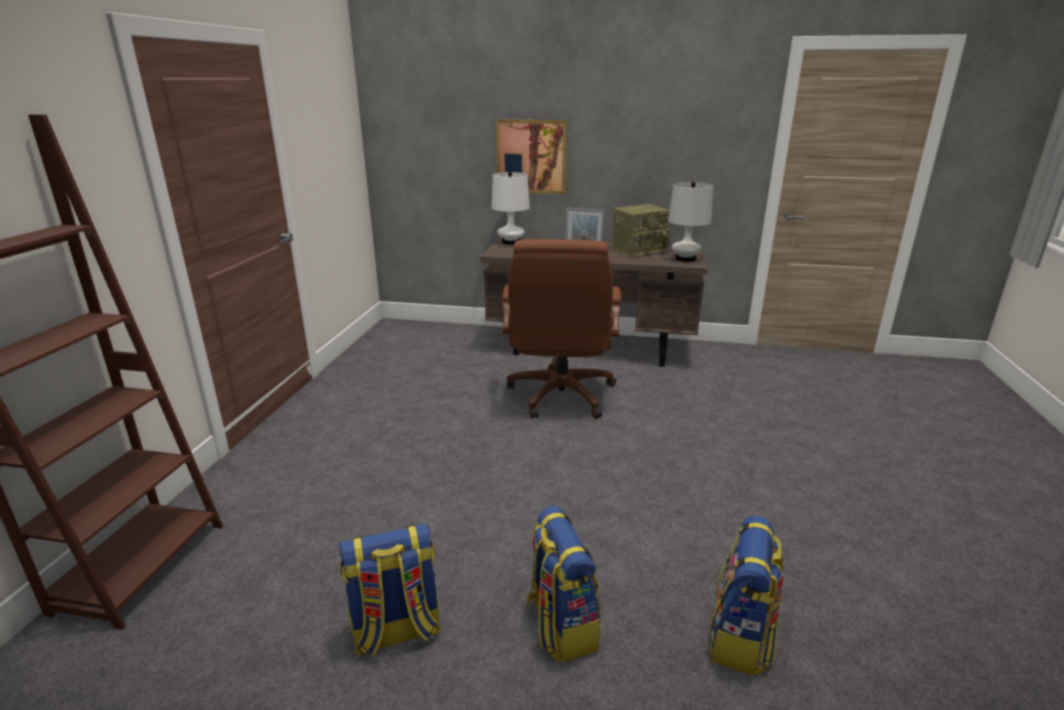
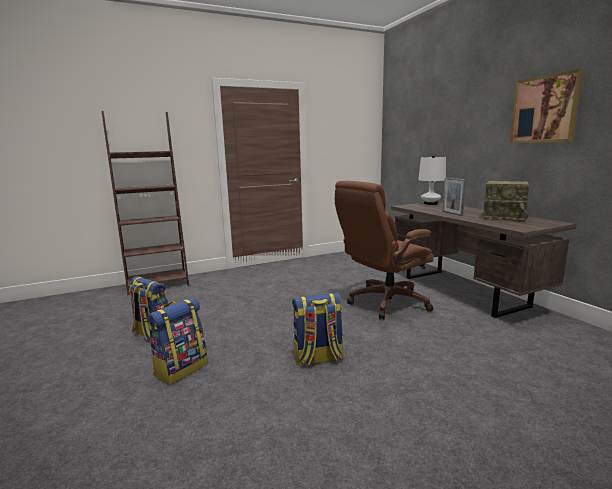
camera: 55 degrees right, 10 degrees down
picture [496,119,567,194] -> picture moved to [510,69,583,143]
white table lamp [668,182,713,262] -> none
backpack [709,516,784,676] -> backpack moved to [292,293,343,366]

